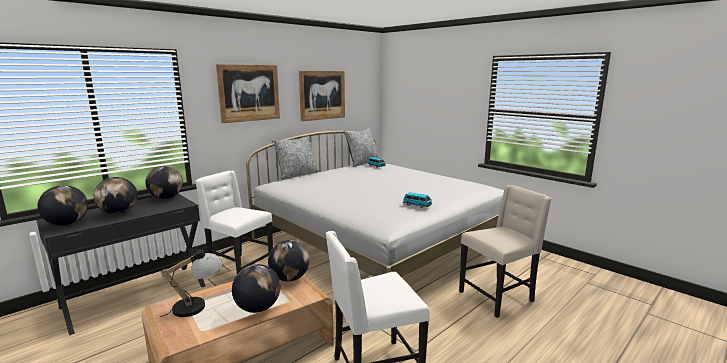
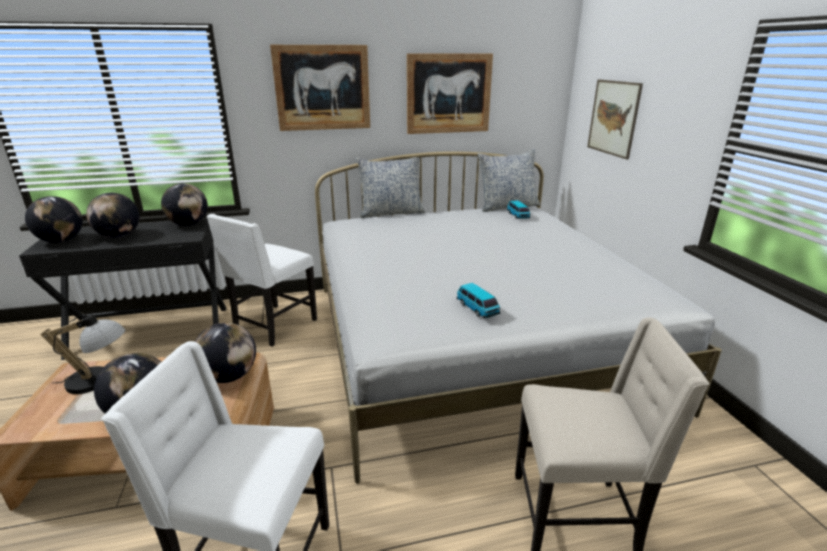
camera: 30 degrees right, 10 degrees up
white chair [195,171,273,274] -> white chair turned 120 degrees counterclockwise [207,214,317,347]
none -> picture [587,79,643,159]

